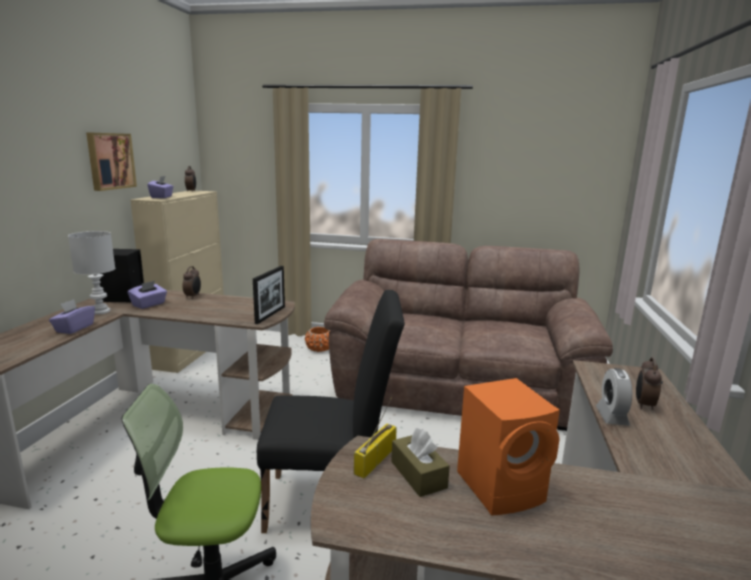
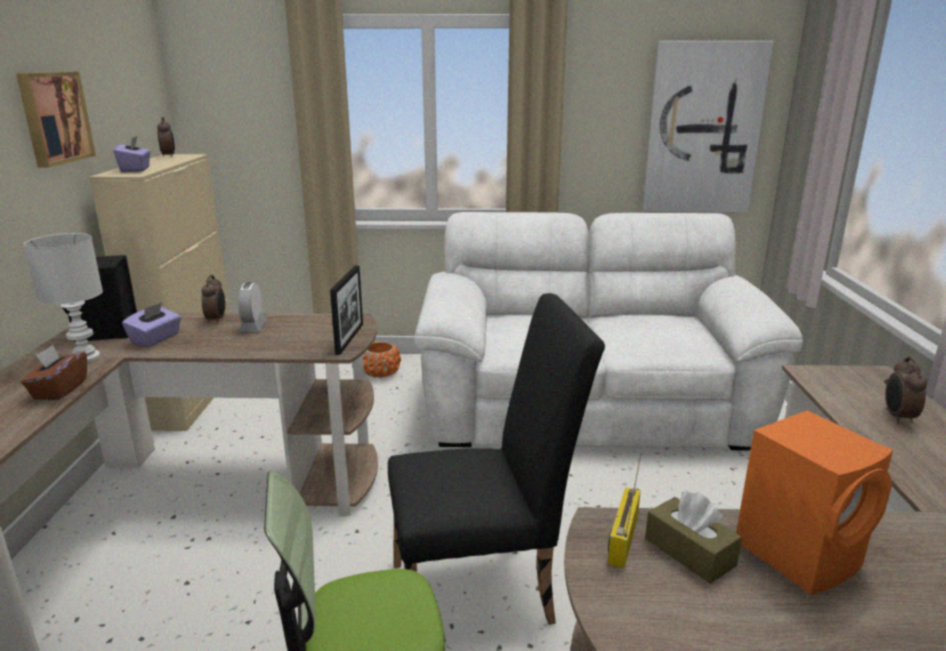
camera: 10 degrees left, 5 degrees up
purple tissue box [49,299,95,334] -> brown tissue box [21,345,87,400]
brown sofa [324,239,613,431] -> white sofa [415,212,803,451]
alarm clock [596,368,632,426] -> alarm clock moved to [238,282,267,332]
none -> picture [643,41,774,212]

